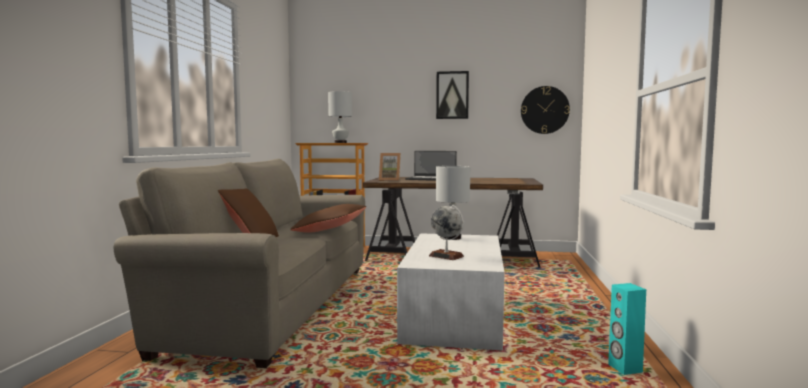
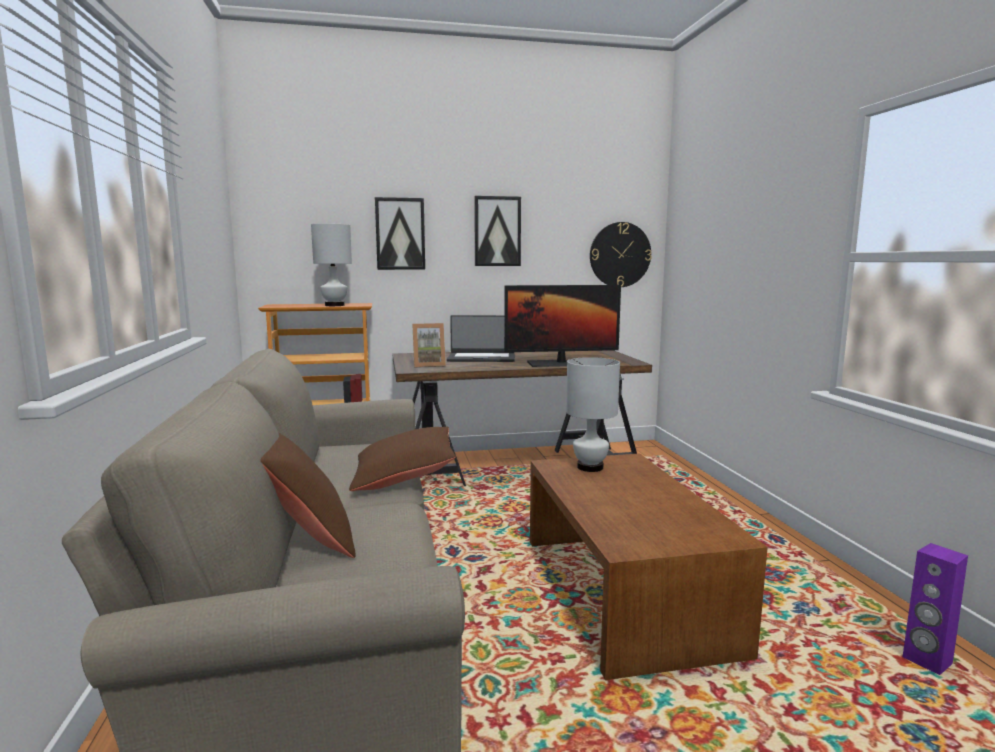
camera: 20 degrees left, 5 degrees up
white coffee table [397,233,505,351] -> brown coffee table [530,454,768,680]
globe [429,205,464,260] -> none
turquoise speaker [608,283,646,375] -> purple speaker [903,543,968,675]
none -> picture [375,197,425,270]
none -> monitor [504,285,621,367]

